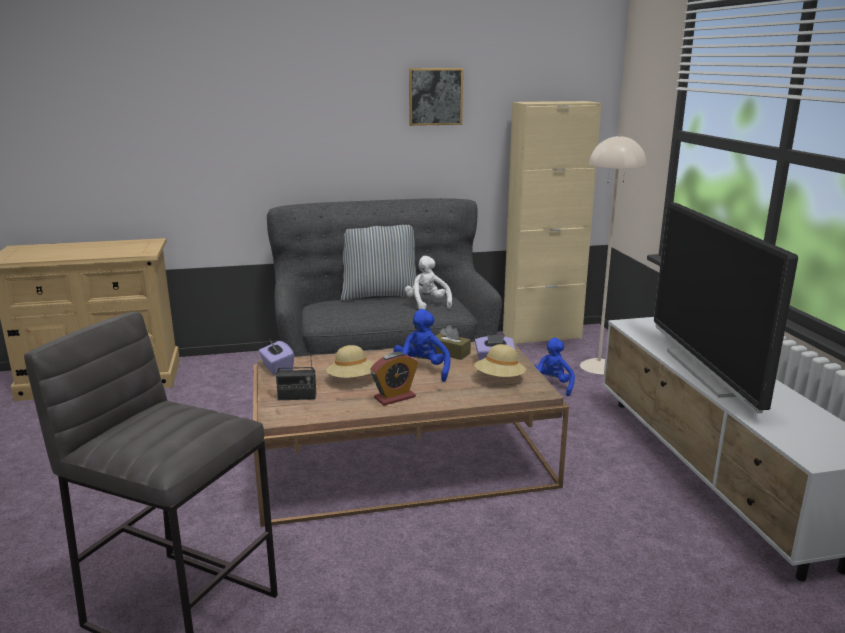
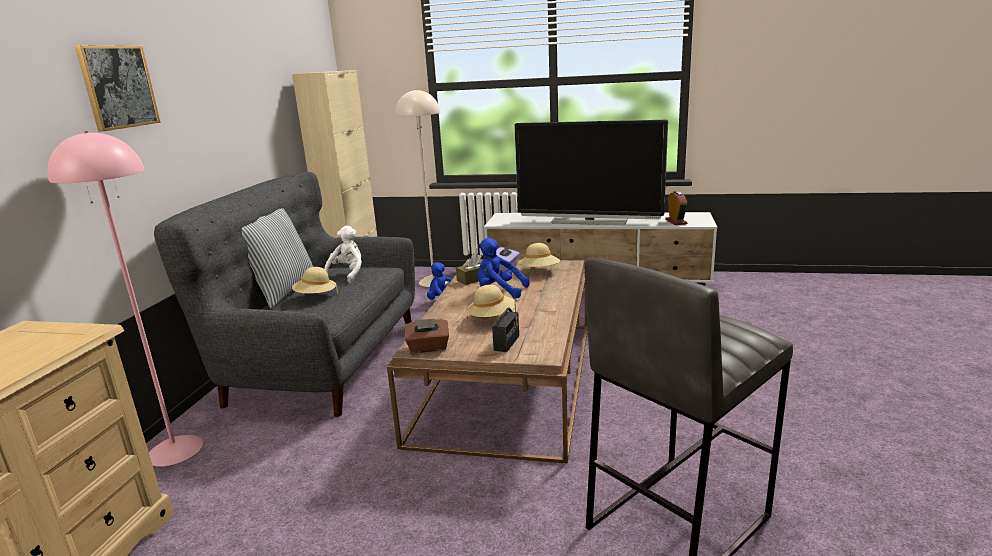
camera: 65 degrees left, 0 degrees up
purple tissue box [259,340,294,375] -> brown tissue box [405,319,449,353]
alarm clock [370,352,418,406] -> alarm clock moved to [665,191,688,225]
white plush toy [405,256,452,309] -> white plush toy turned 105 degrees clockwise [324,225,362,283]
picture [409,68,463,126] -> picture moved to [75,45,160,132]
none -> pink floor lamp [47,130,203,466]
none -> beige hat [292,267,338,294]

